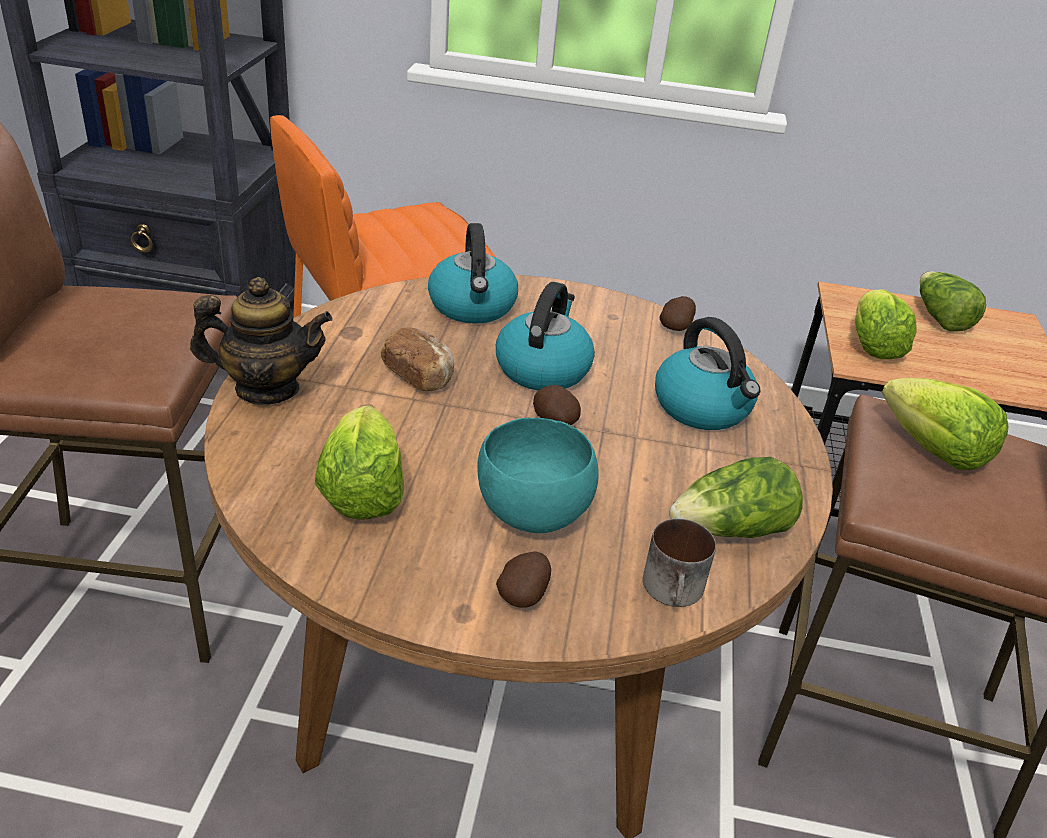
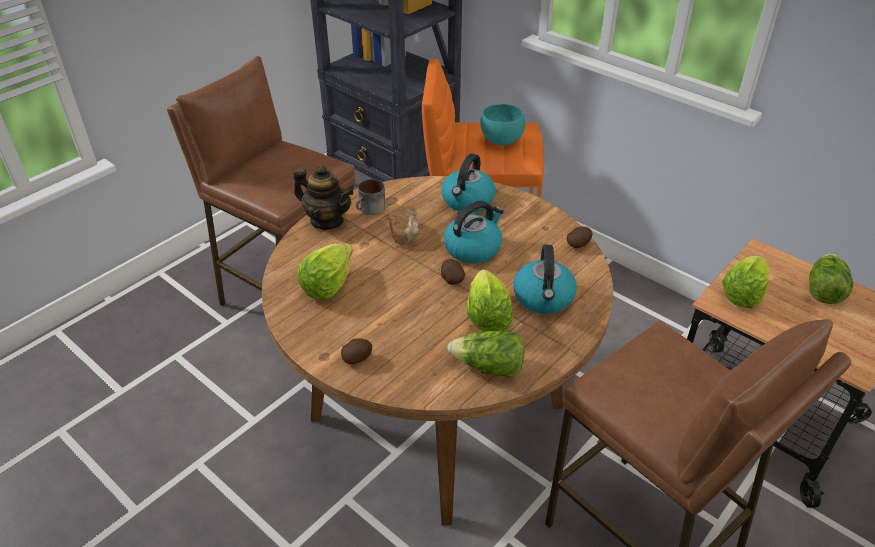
camera: 35 degrees right, 5 degrees up
turquoise bowl [477,417,599,533] -> turquoise bowl moved to [480,104,525,145]
mug [643,519,716,607] -> mug moved to [356,179,386,215]
lettuce [882,378,1008,470] -> lettuce moved to [467,270,513,331]

